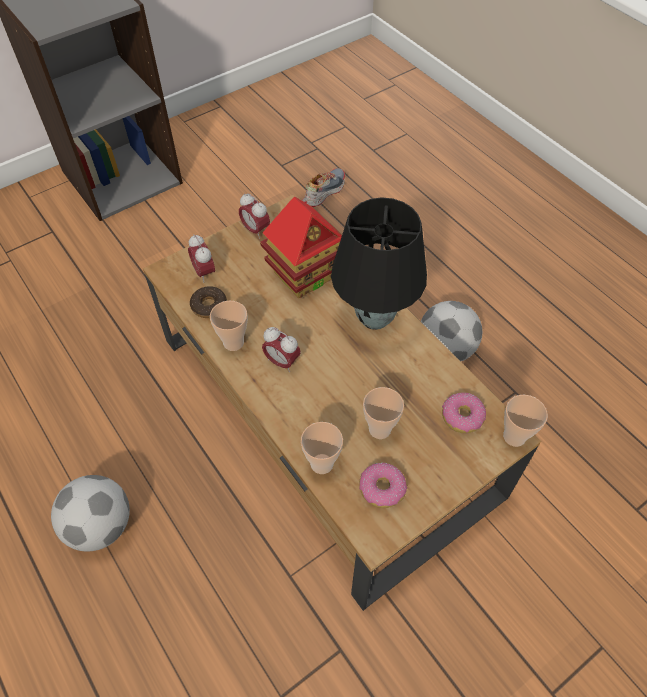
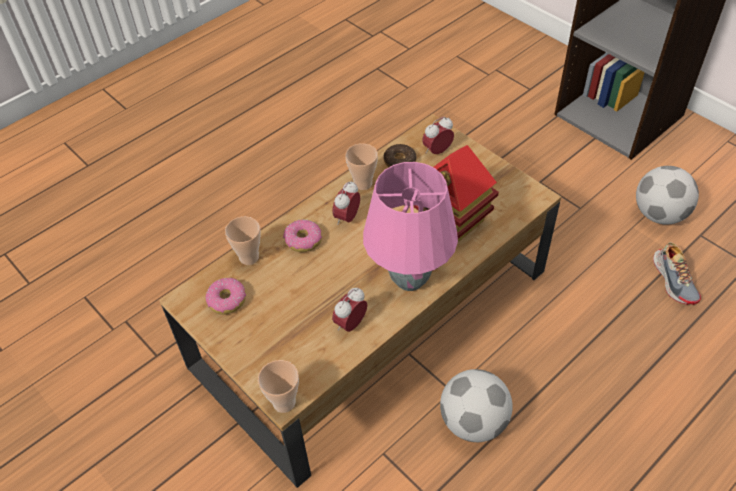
camera: 85 degrees right, 5 degrees down
football [51,475,130,551] -> football moved to [636,166,699,225]
alarm clock [239,193,270,239] -> alarm clock moved to [332,288,367,332]
shoe [302,168,345,207] -> shoe turned 45 degrees clockwise [653,242,701,305]
black table lamp [331,197,427,330] -> pink table lamp [363,162,458,291]
cup [363,387,404,439] -> none
donut [442,393,486,433] -> donut moved to [283,219,322,252]

